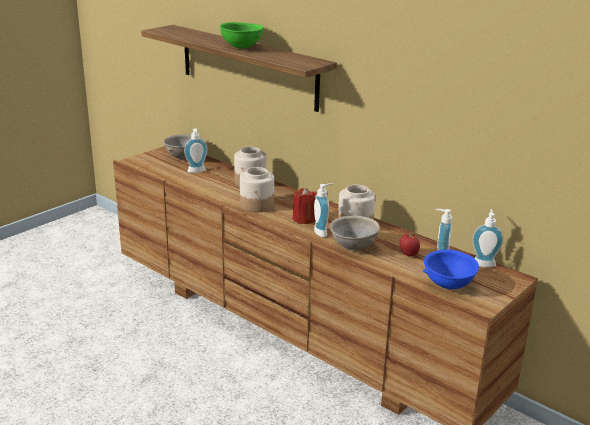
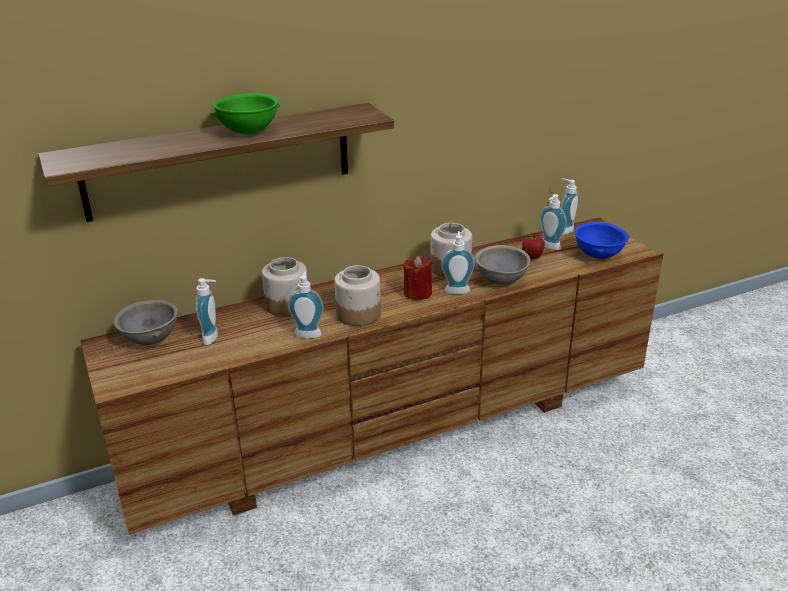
camera: 65 degrees left, 5 degrees up
none -> soap dispenser [288,270,324,339]

